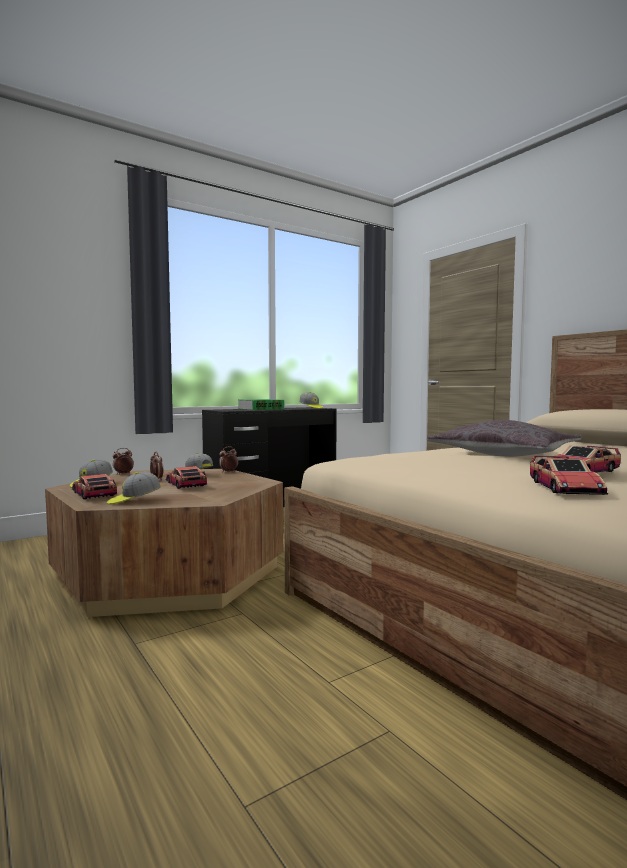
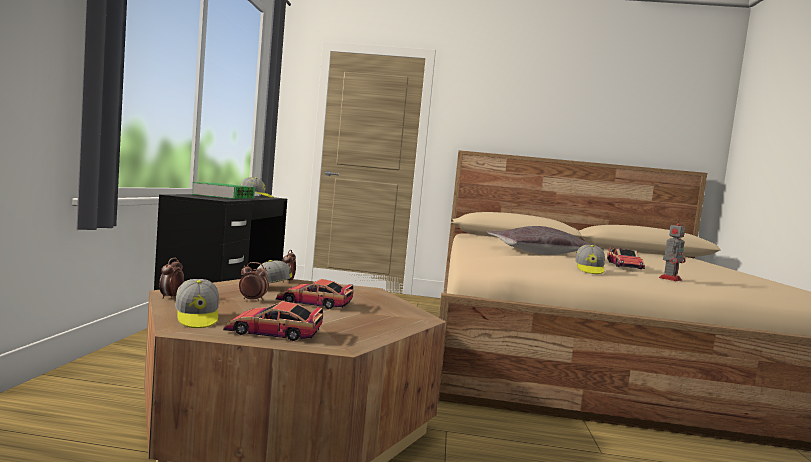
camera: 50 degrees left, 0 degrees up
cap [107,472,161,504] -> cap moved to [575,245,605,274]
toy car [530,456,608,495] -> toy robot [659,219,686,281]

